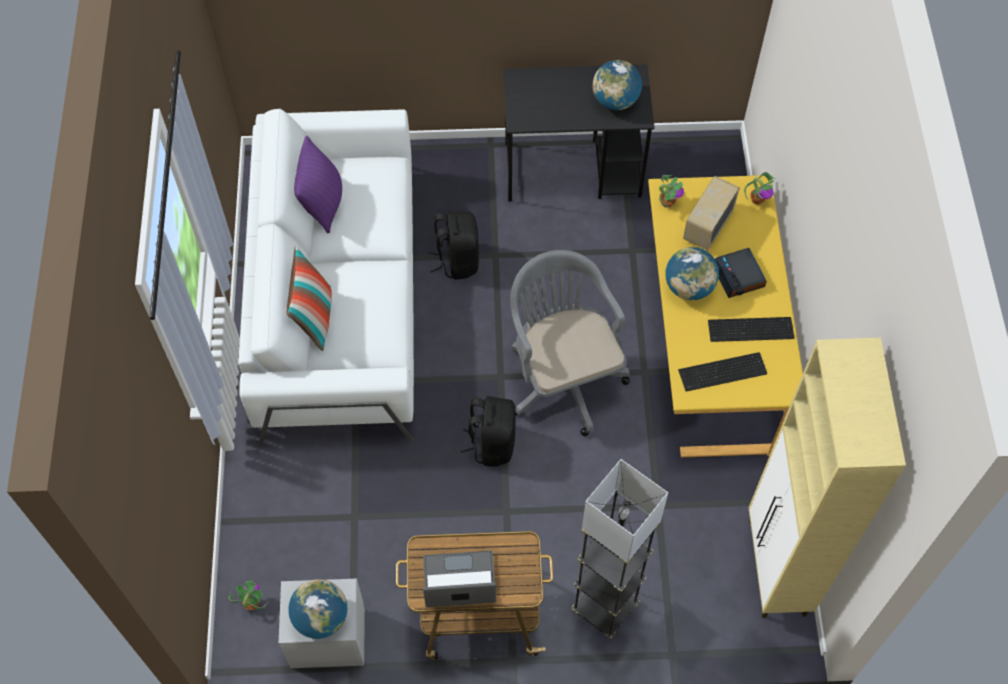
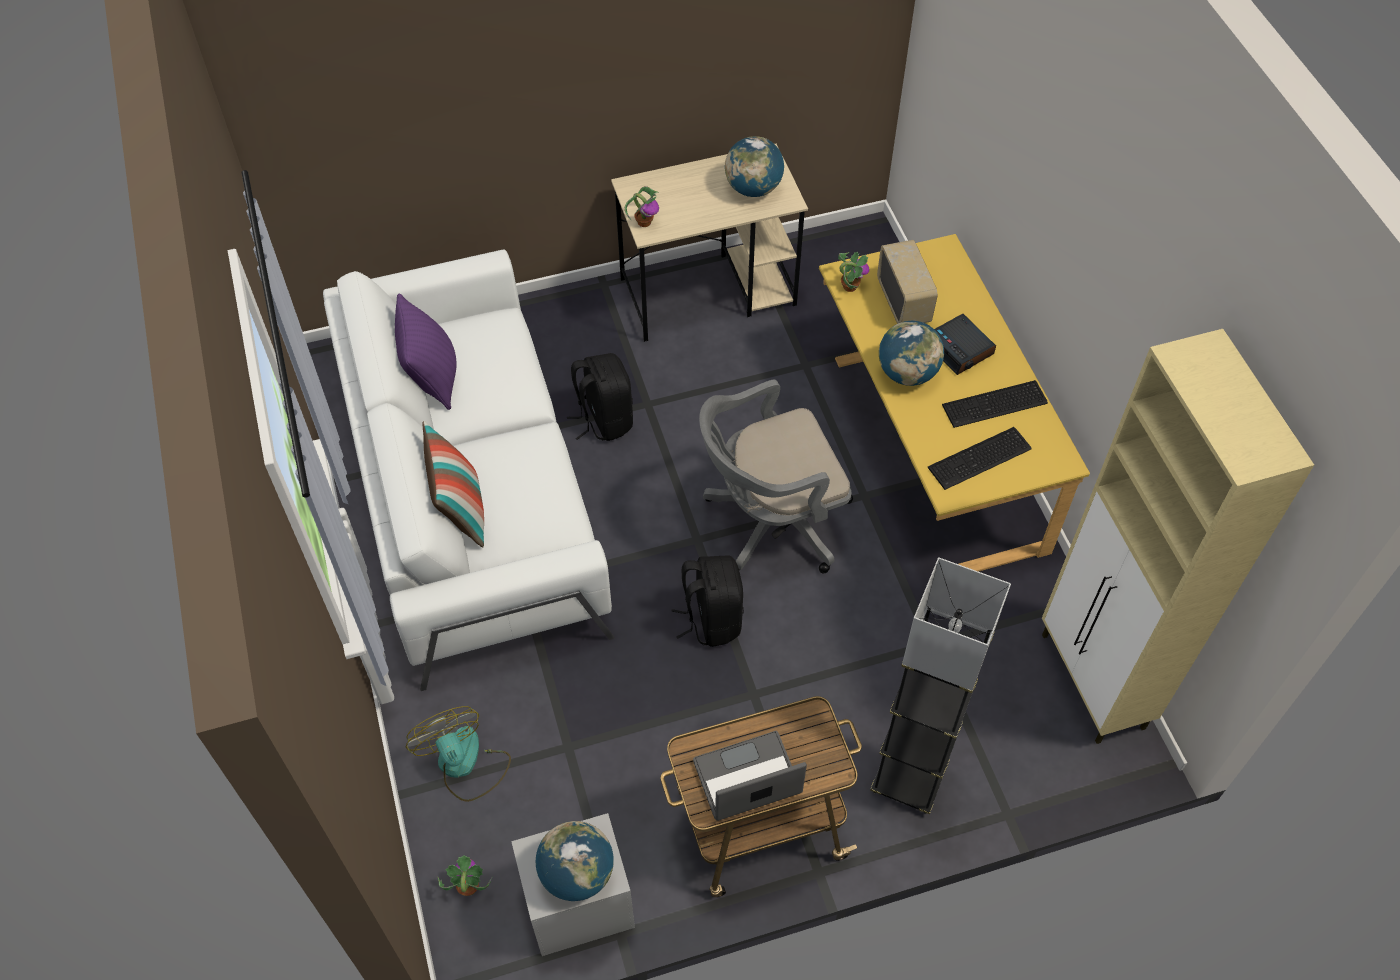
camera: 15 degrees left, 5 degrees down
black desk [503,64,655,202] -> beige desk [611,144,808,342]
grey office chair [511,250,630,436] -> grey office chair turned 75 degrees counterclockwise [699,380,853,573]
radio [683,176,740,251] -> radio turned 150 degrees clockwise [877,240,938,324]
potted plant [744,172,776,205] -> potted plant moved to [625,186,659,227]
none -> fan [406,706,511,802]

